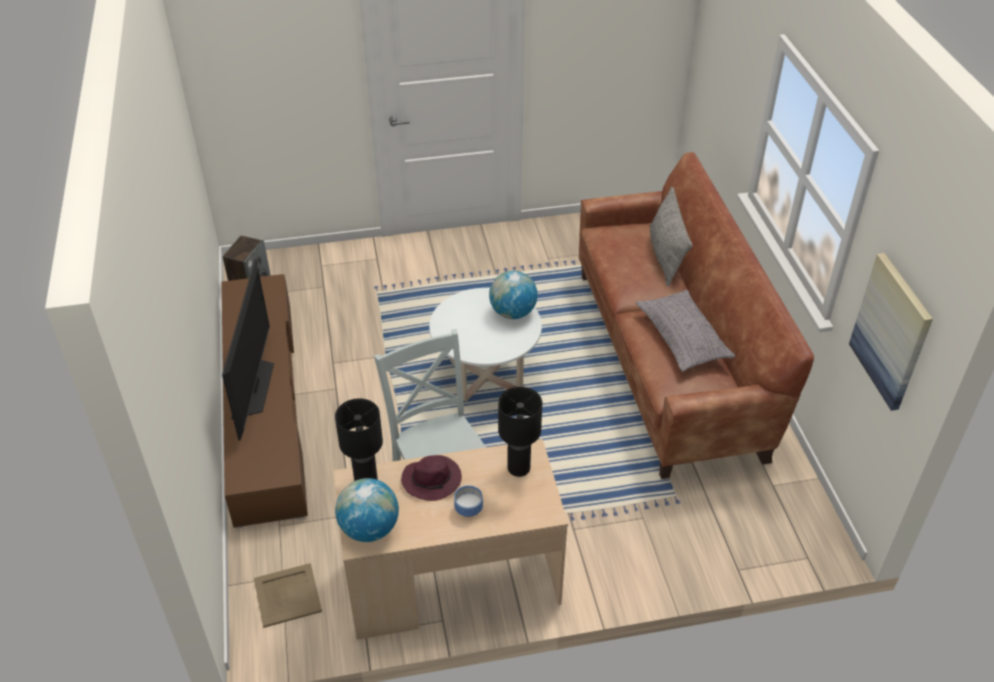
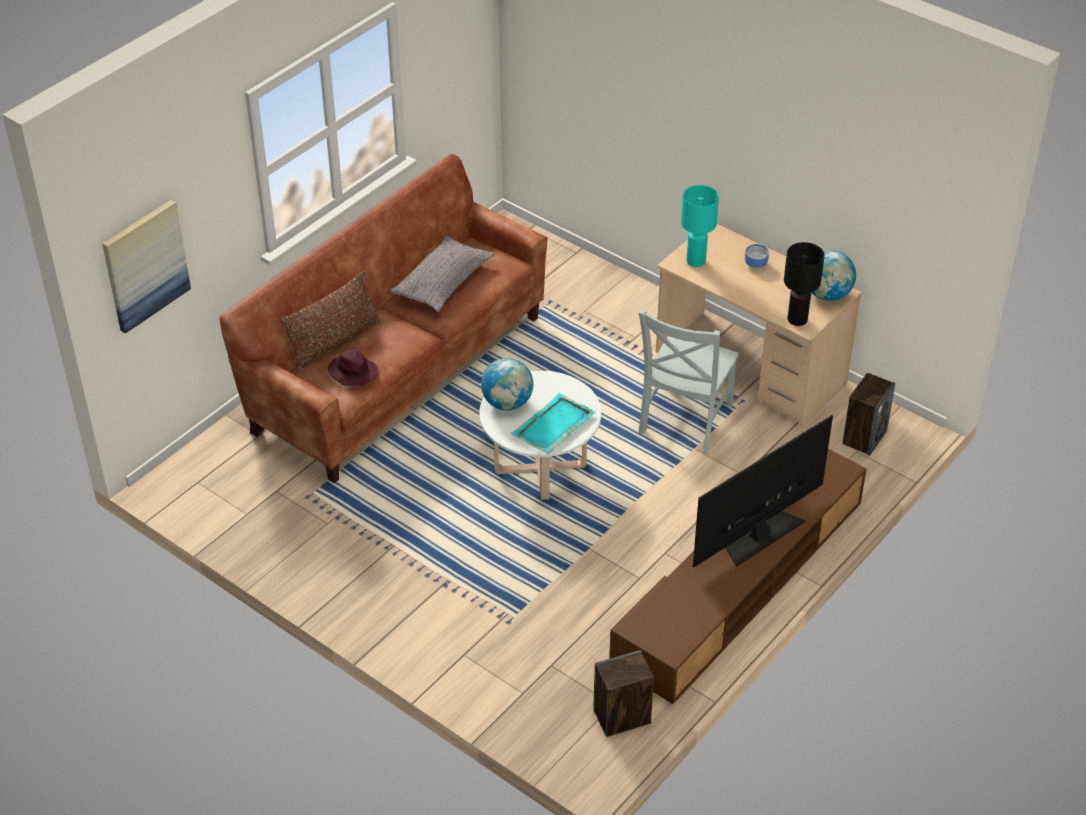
camera: 130 degrees left, 0 degrees up
beige tray [254,563,322,628] -> speaker [842,373,895,456]
purple hat [401,455,462,501] -> purple hat moved to [328,349,379,386]
black table lamp [498,387,542,477] -> turquoise table lamp [681,185,719,267]
grey pillow [649,187,693,287] -> brown pillow [281,271,381,371]
picture [849,253,933,411] -> picture moved to [102,200,191,334]
none -> turquoise tray [511,393,596,454]

